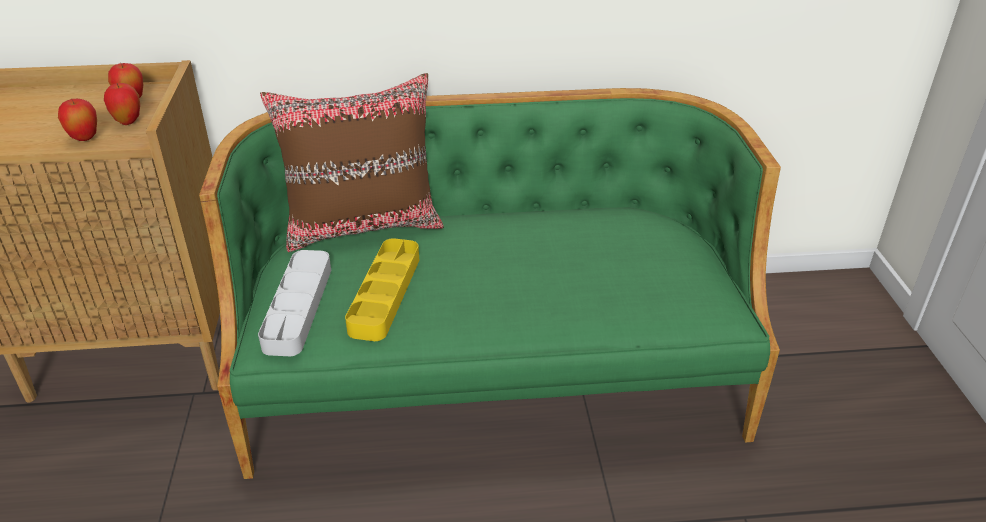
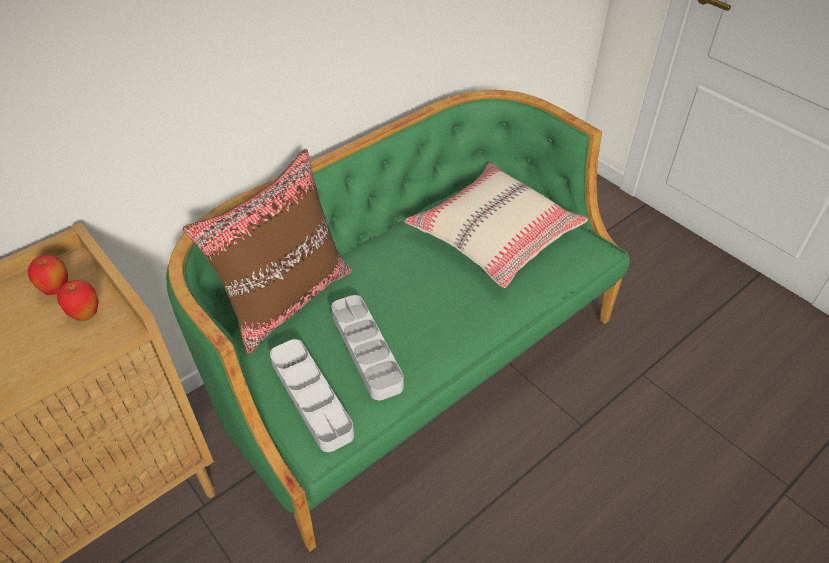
camera: 35 degrees left, 10 degrees up
apple [58,99,97,141] -> none
yellow tray [345,238,419,341] -> grey tray [332,295,404,400]
none -> beige pillow [404,163,589,288]

